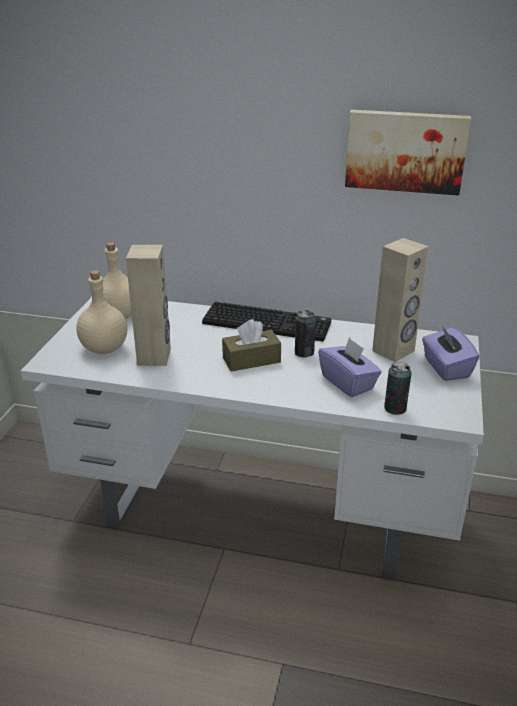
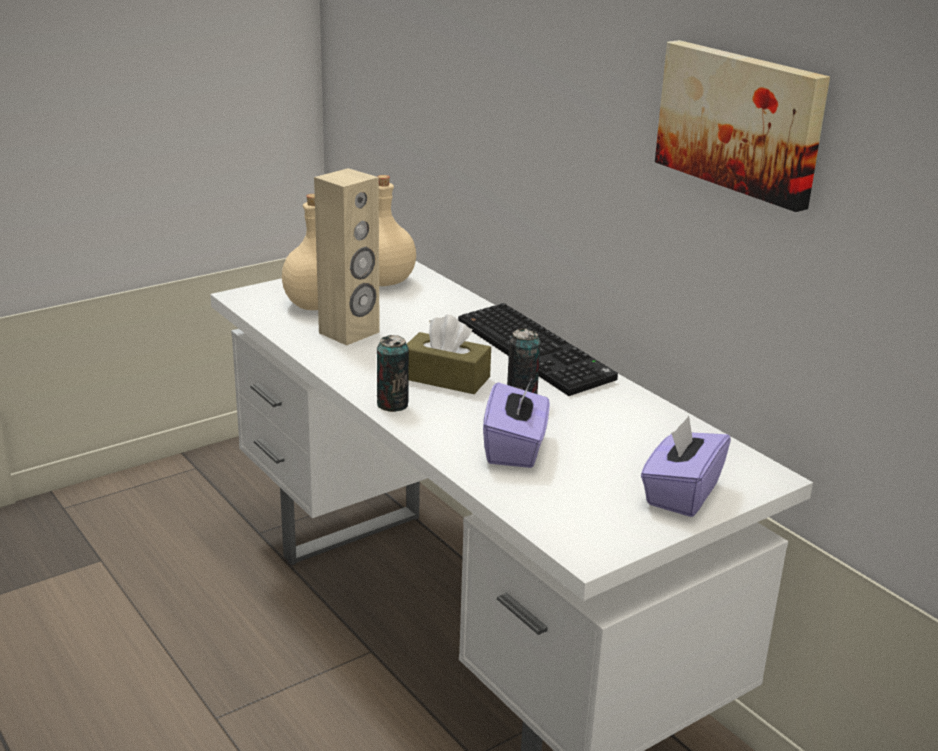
camera: 40 degrees right, 5 degrees down
beige speaker [372,238,429,362] -> none
can [384,362,412,415] -> can moved to [377,335,409,412]

